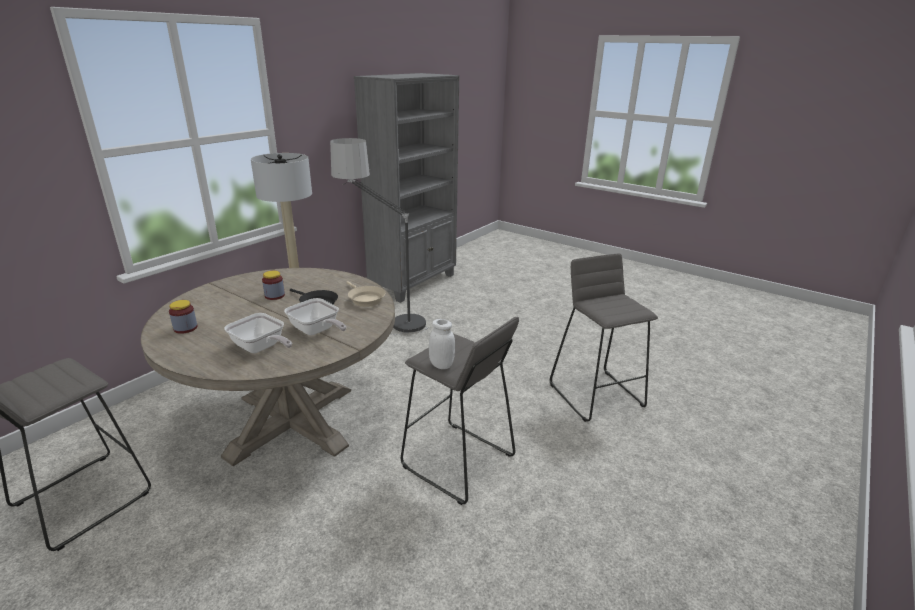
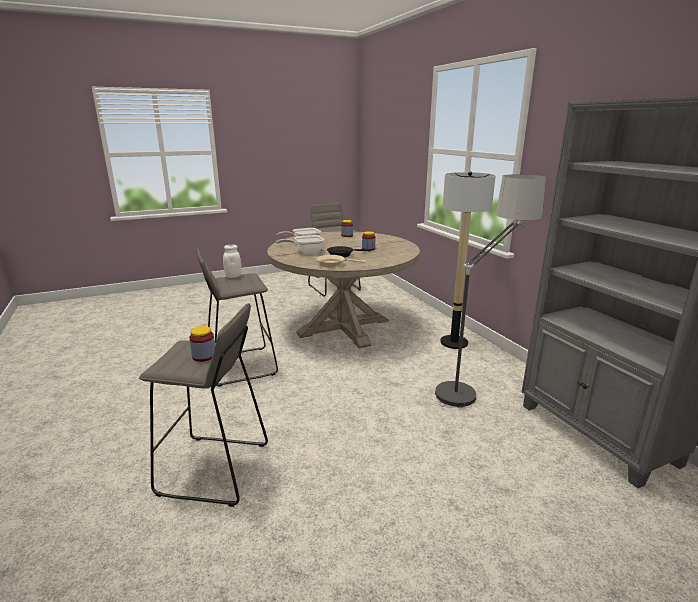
camera: 120 degrees right, 5 degrees down
none -> jar [189,326,215,362]

